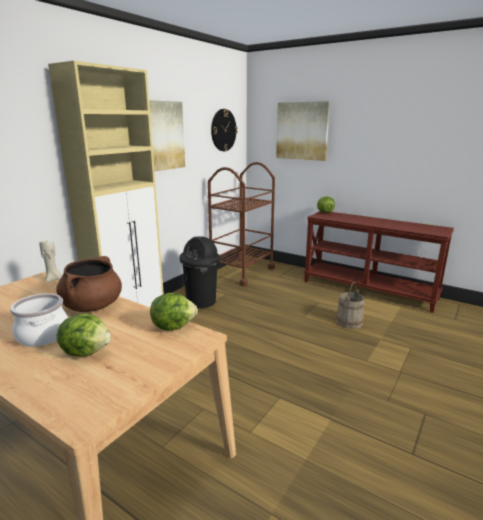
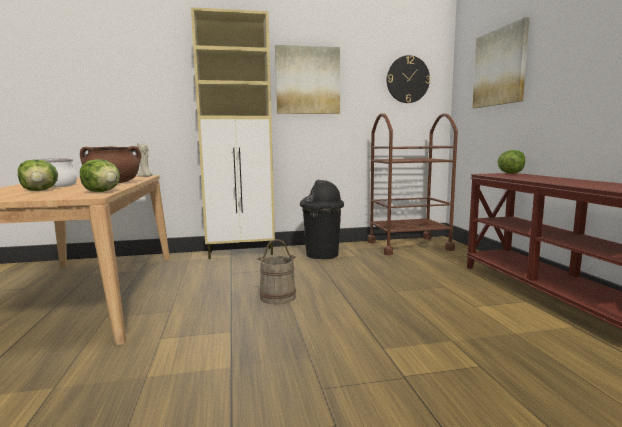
camera: 45 degrees right, 10 degrees down
beige bucket [336,282,364,329] -> beige bucket moved to [257,239,296,304]

